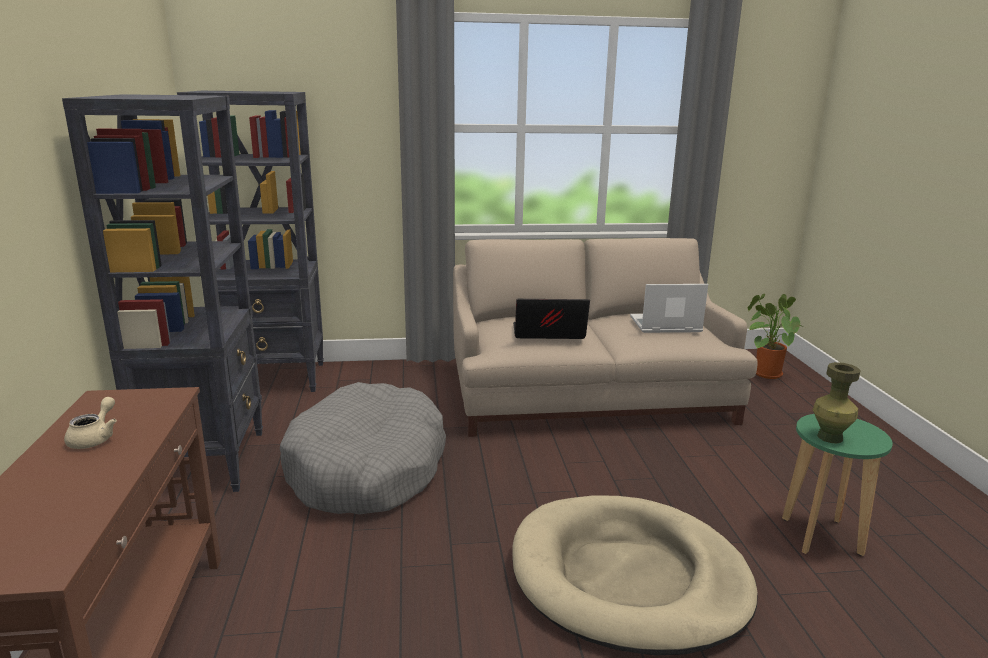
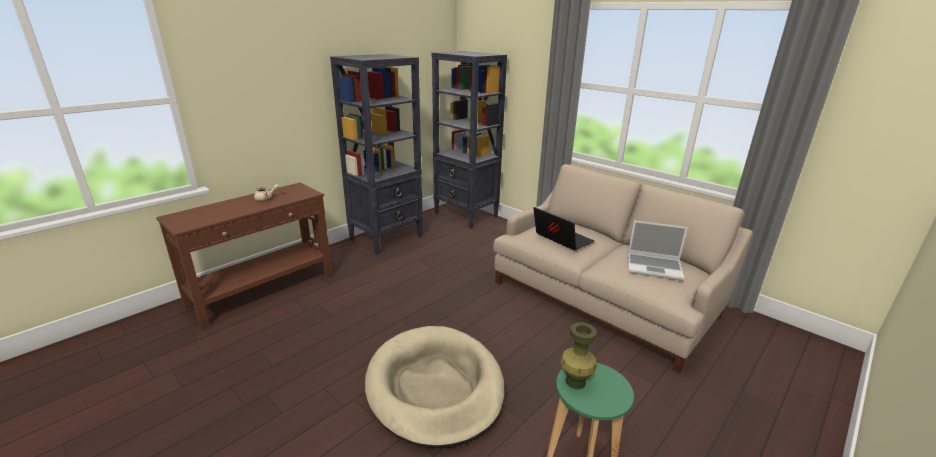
camera: 50 degrees right, 5 degrees up
grey dog bed [280,382,446,515] -> none
laptop [630,284,708,333] -> laptop turned 150 degrees clockwise [628,220,688,281]
potted plant [747,294,804,379] -> none

